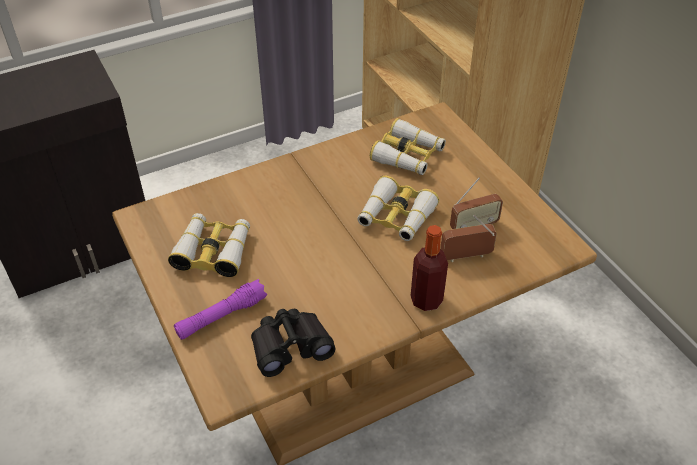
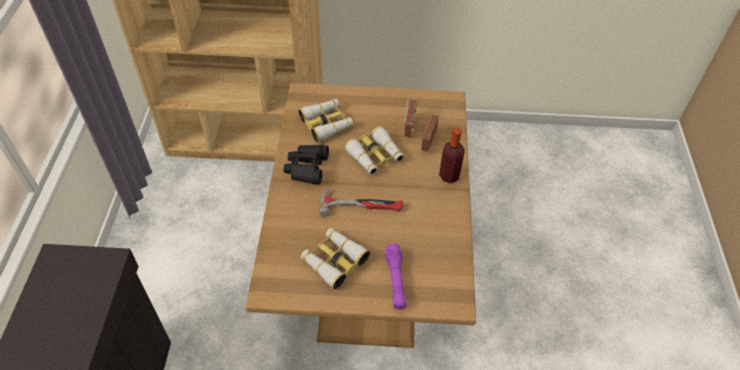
camera: 60 degrees left, 5 degrees up
black binoculars [251,309,336,377] -> black binoculars moved to [284,145,329,185]
none -> hammer [319,187,403,217]

